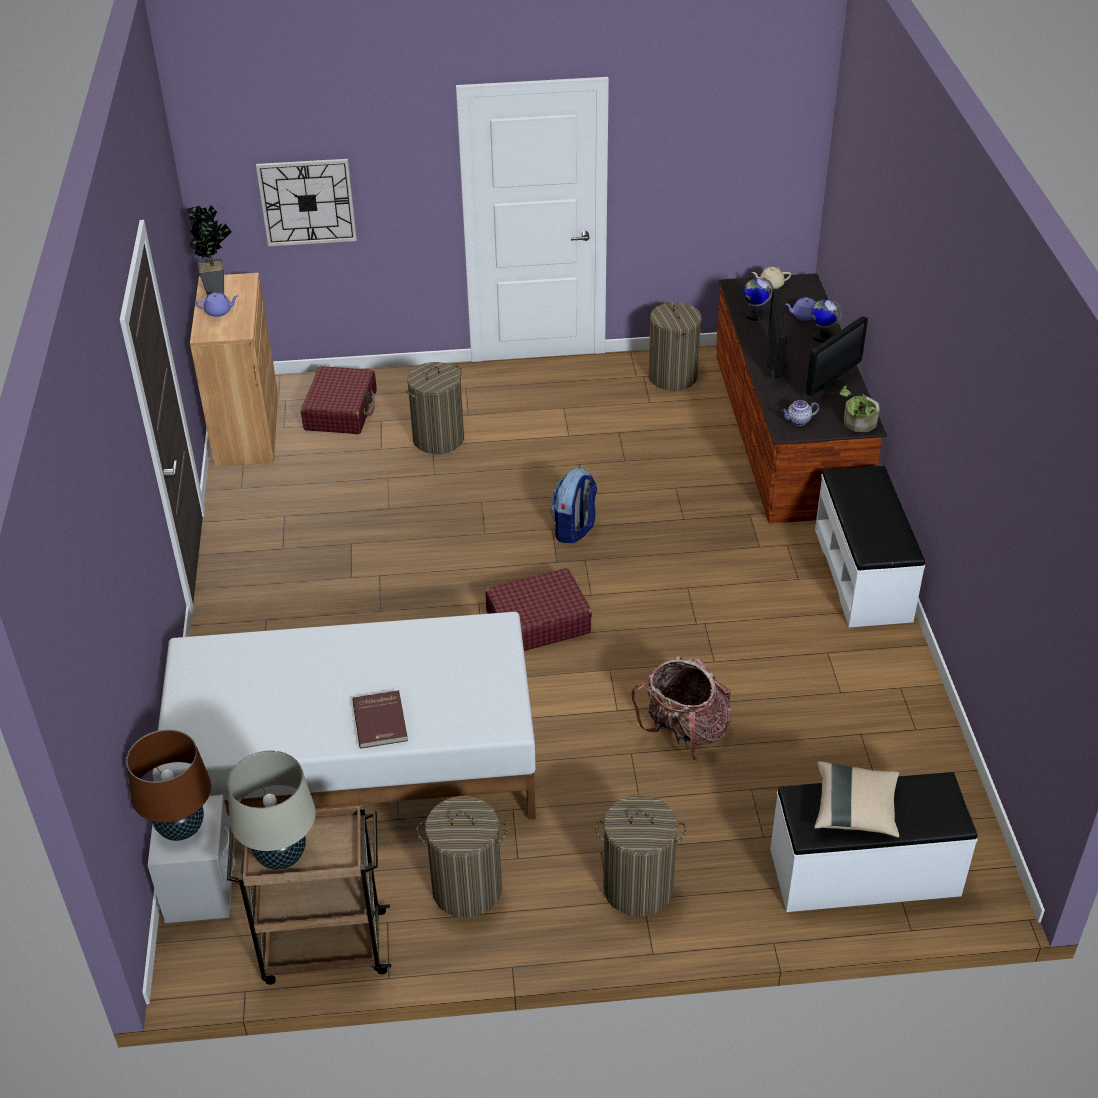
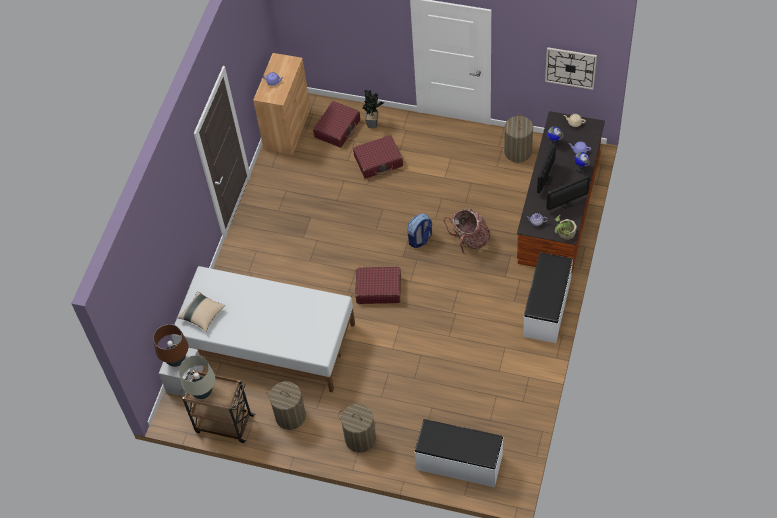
camera: 25 degrees right, 15 degrees up
potted plant [187,206,232,295] -> potted plant moved to [363,90,384,128]
wall clock [256,159,357,246] -> wall clock moved to [545,47,597,90]
red book [352,690,408,749] -> none
laundry basket [405,362,464,454] -> red suitcase [353,135,403,179]
backpack [632,656,731,761] -> backpack moved to [444,208,490,255]
beige pillow [814,761,899,837] -> beige pillow moved to [178,291,225,332]

